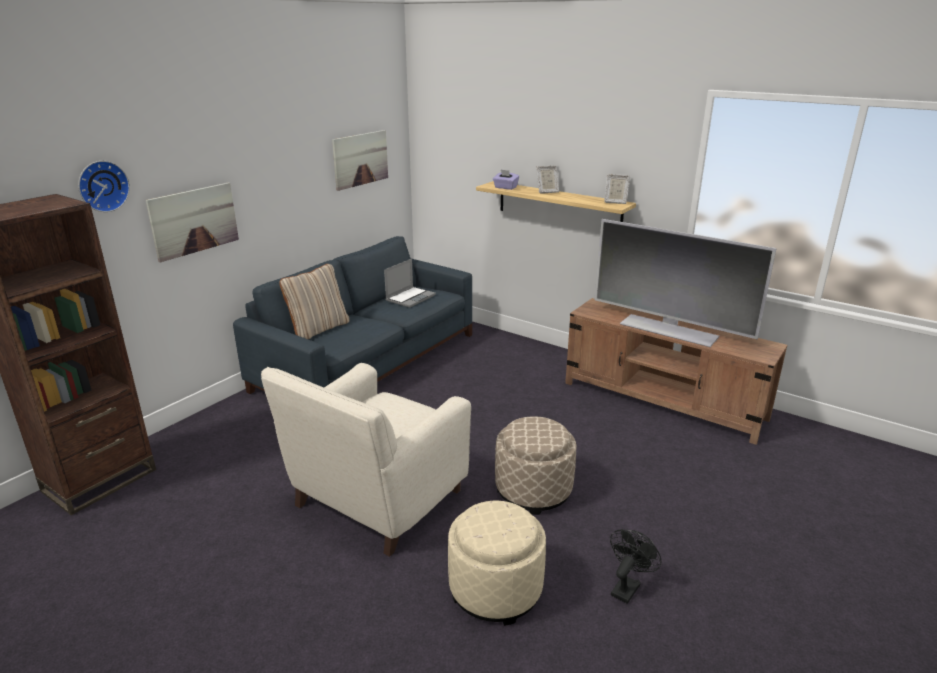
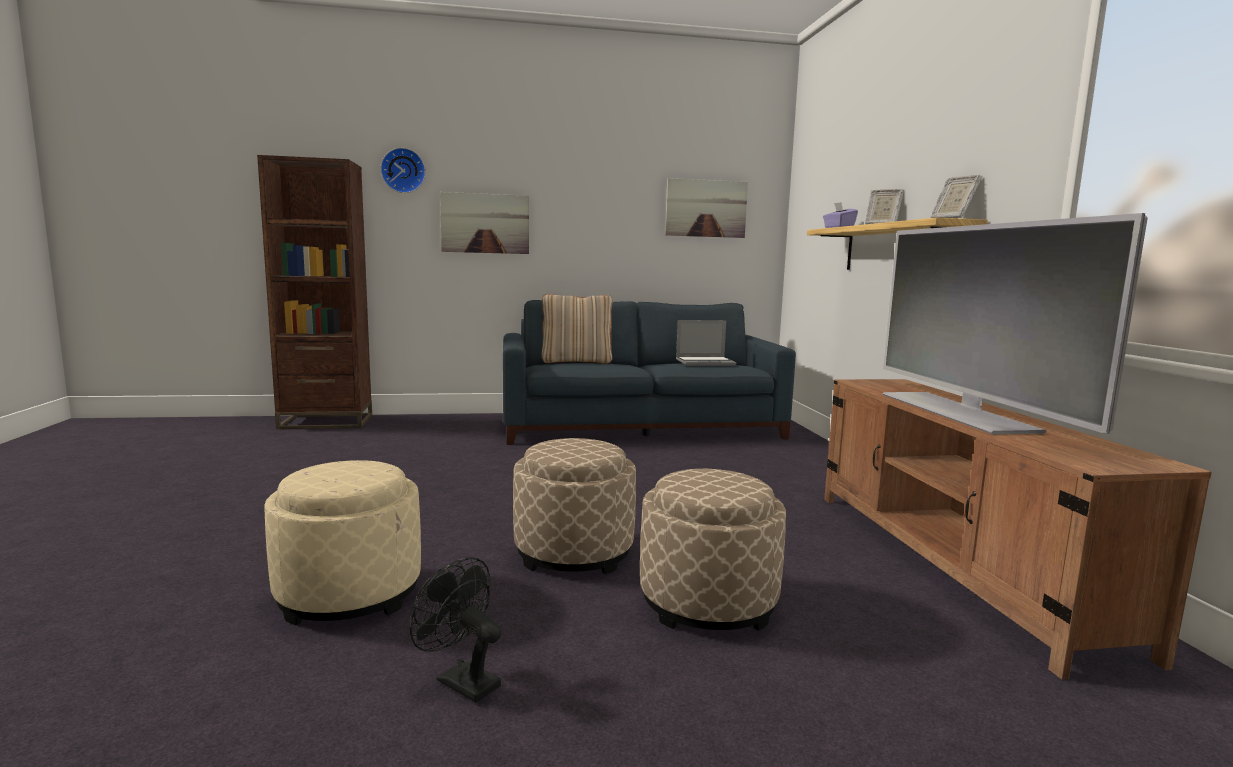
camera: 45 degrees right, 15 degrees down
beige armchair [261,363,471,557] -> none
black fan [610,529,662,604] -> black fan turned 135 degrees counterclockwise [410,557,501,703]
none -> beige ottoman [640,469,786,631]

